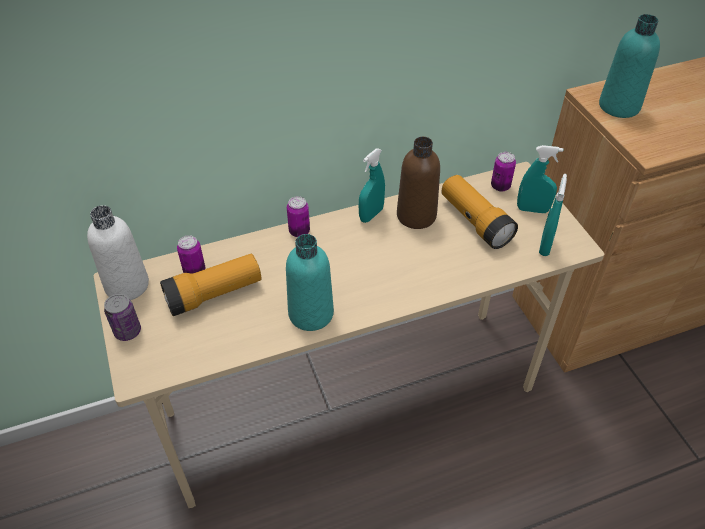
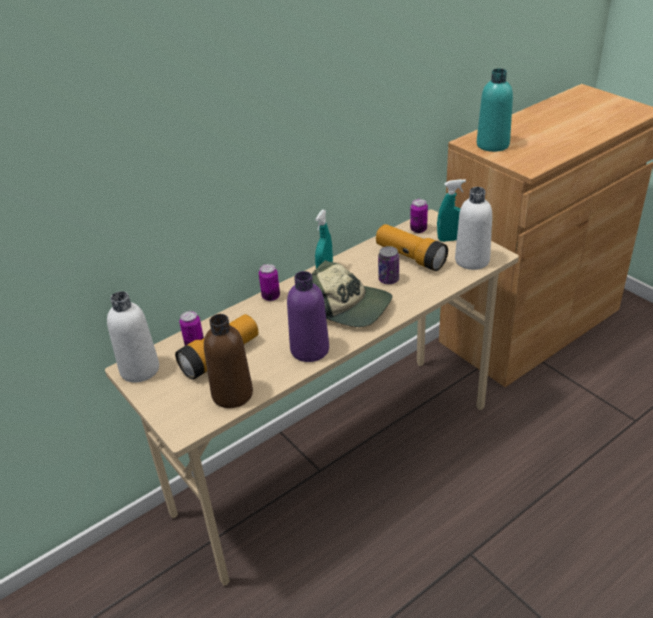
camera: 15 degrees left, 10 degrees down
can [104,294,141,341] -> can moved to [378,246,399,284]
turquoise bottle [286,234,334,331] -> purple bottle [287,271,329,362]
brown bottle [397,137,440,229] -> brown bottle moved to [204,314,253,408]
turquoise spray bottle [539,174,567,256] -> white bottle [455,187,492,270]
none -> cap [312,260,392,327]

